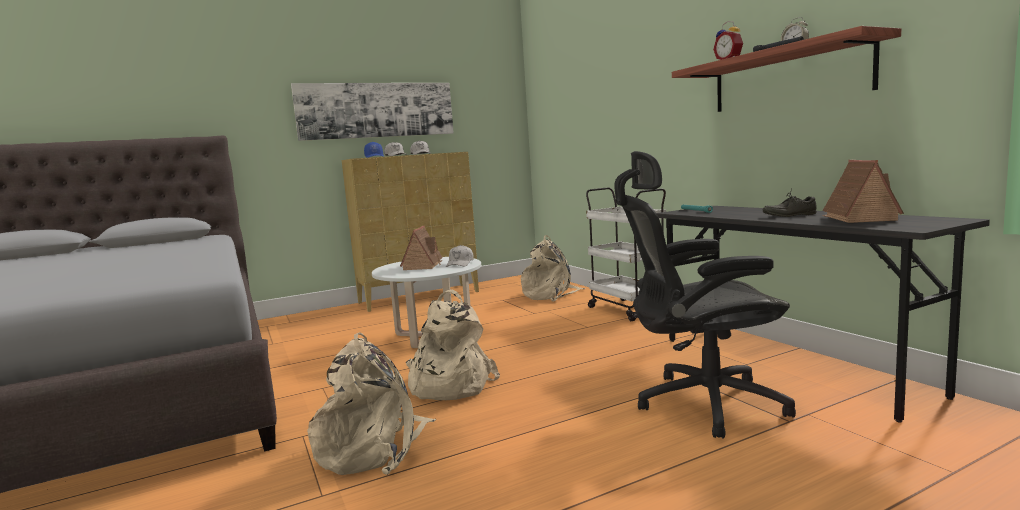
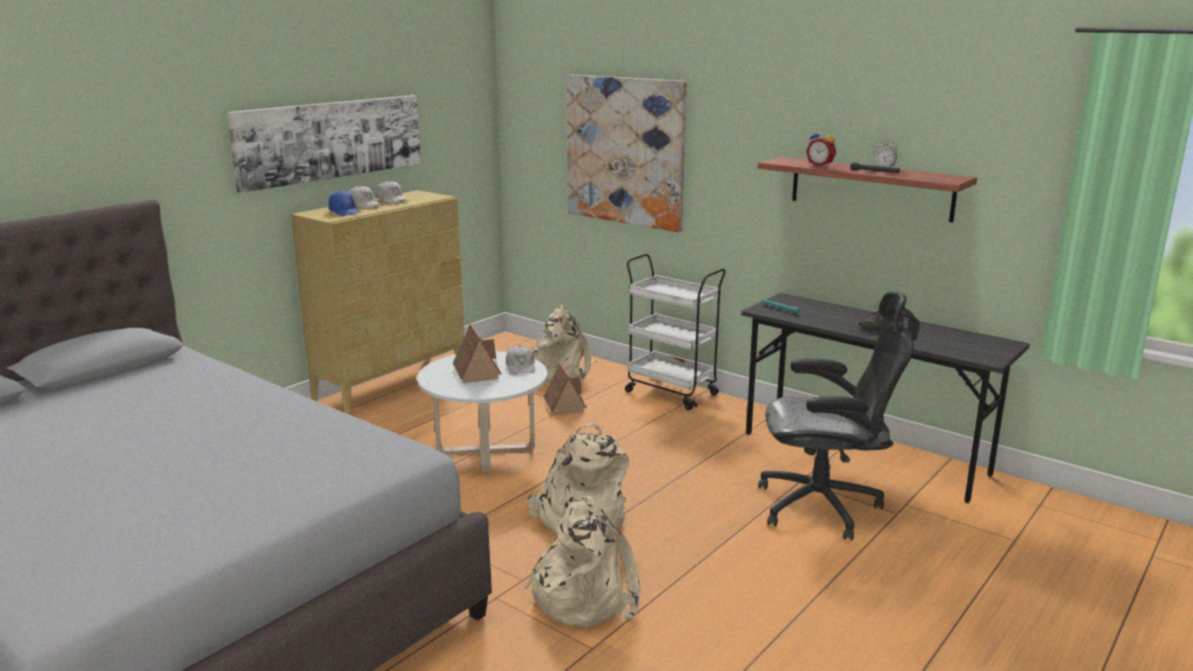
camera: 25 degrees left, 10 degrees up
office chair [614,151,796,438] -> office chair turned 150 degrees counterclockwise [758,291,920,540]
toy house [822,160,904,223] -> toy house moved to [543,362,587,415]
none -> picture [567,75,687,232]

